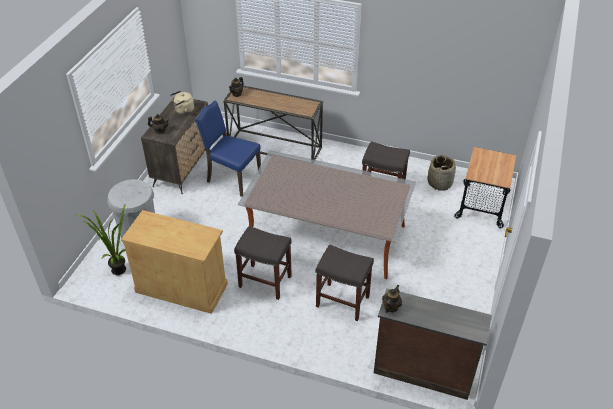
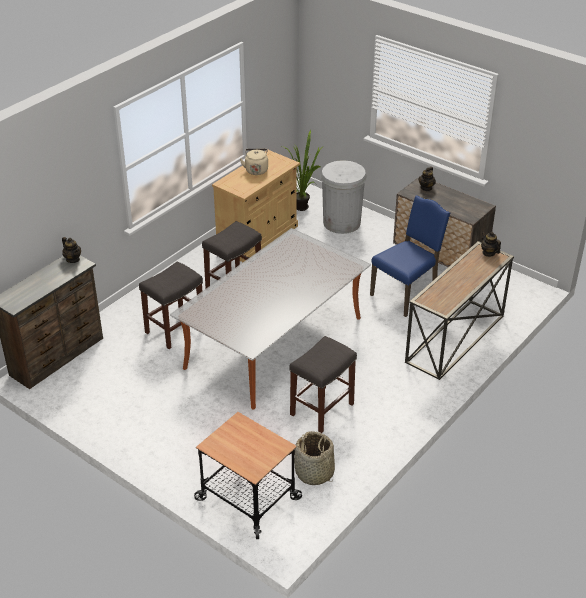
camera: 110 degrees right, 5 degrees down
beige kettle [170,91,194,114] -> beige kettle moved to [240,149,268,175]

